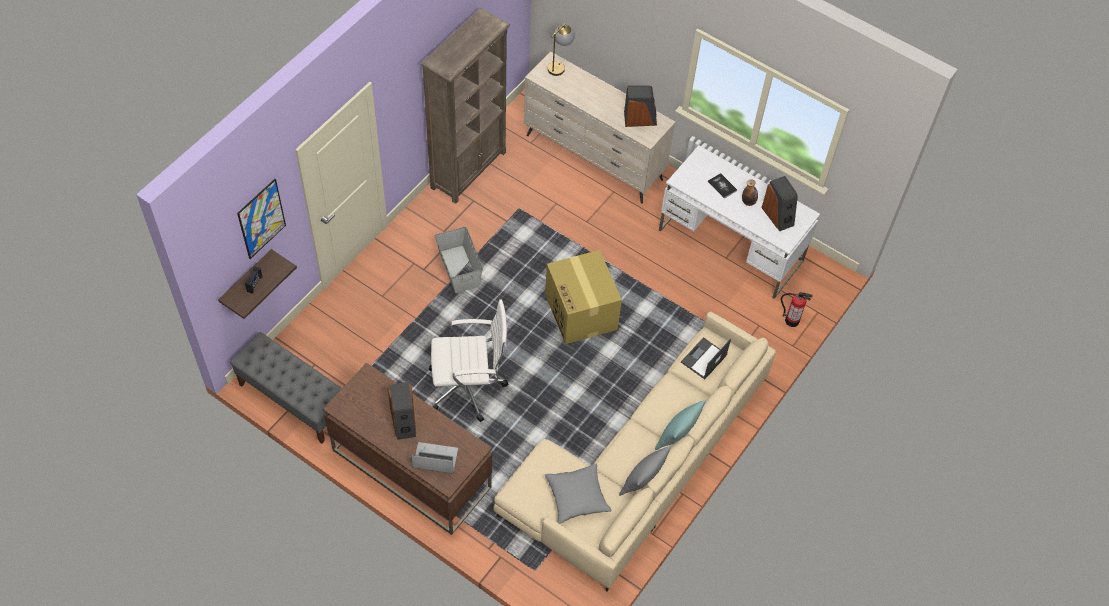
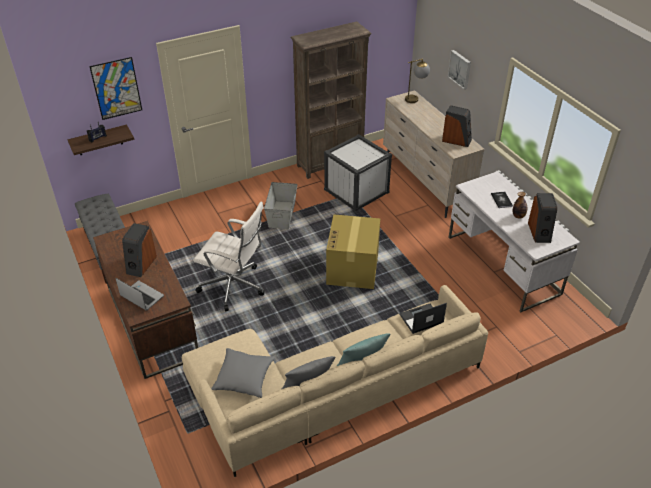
camera: 30 degrees right, 15 degrees down
fire extinguisher [781,292,813,327] -> none
none -> white storage box [324,134,392,211]
none -> picture [448,50,471,89]

